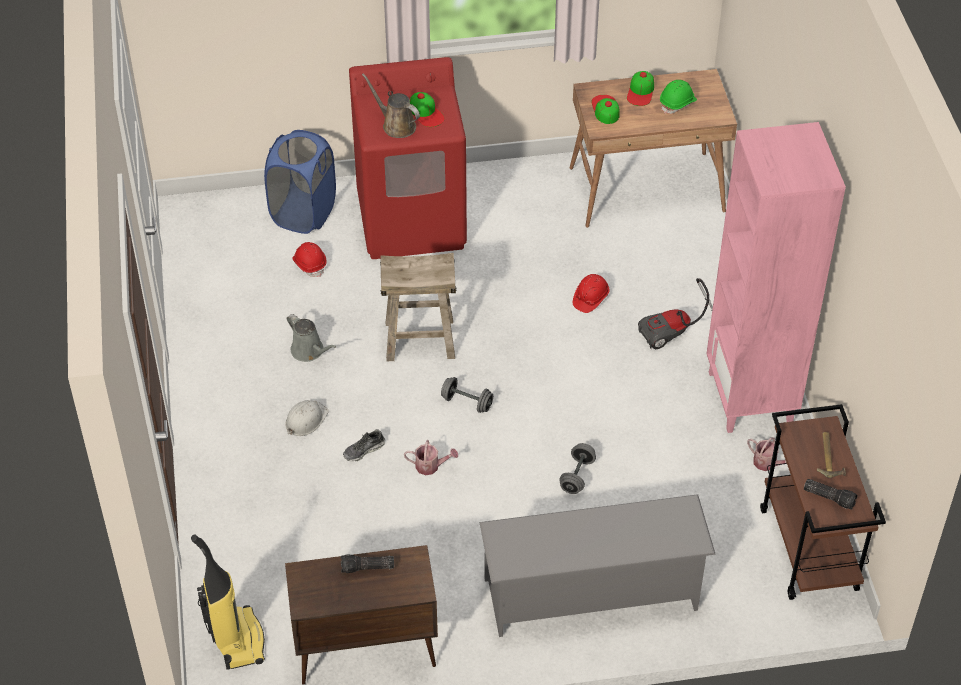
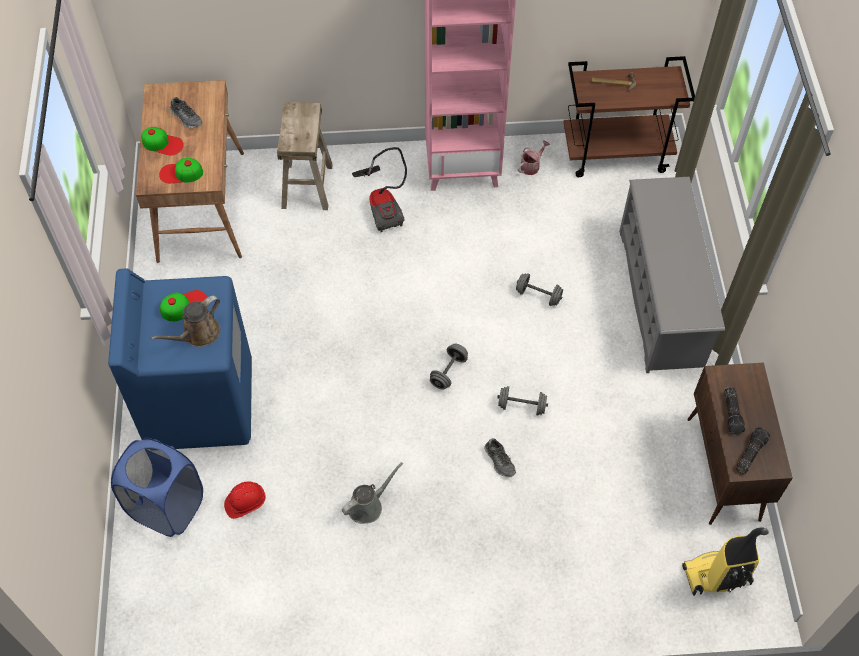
camera: 85 degrees left, 10 degrees up
white hard hat [285,400,329,436] -> none
red washing machine [349,57,467,259] -> blue washing machine [108,269,252,449]
beige stool [380,253,456,361] -> beige stool moved to [277,102,333,210]
watering can [404,440,458,475] -> grey dumbbell [497,386,548,416]
red hard hat [573,274,610,313] -> none
green hard hat [660,80,697,114] -> shoe [170,97,203,128]
flashlight [804,479,857,510] -> flashlight moved to [736,427,770,474]

